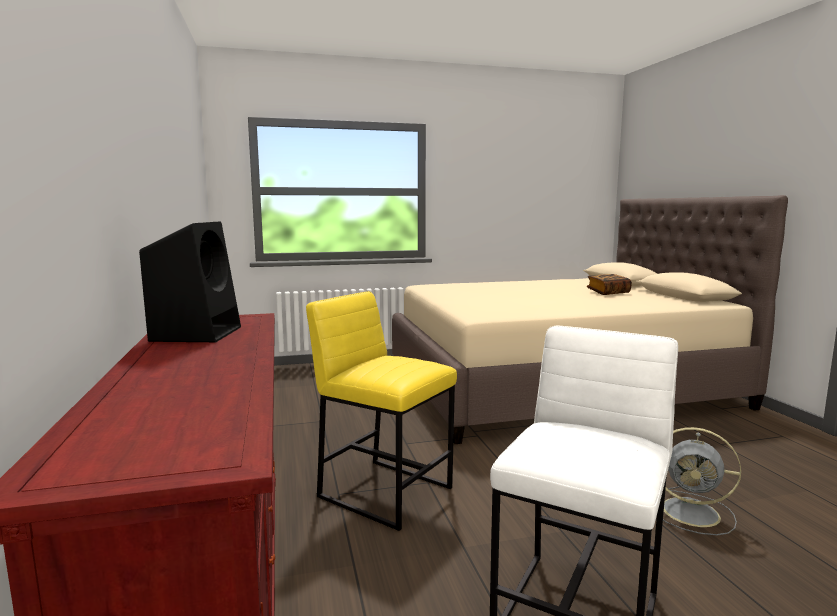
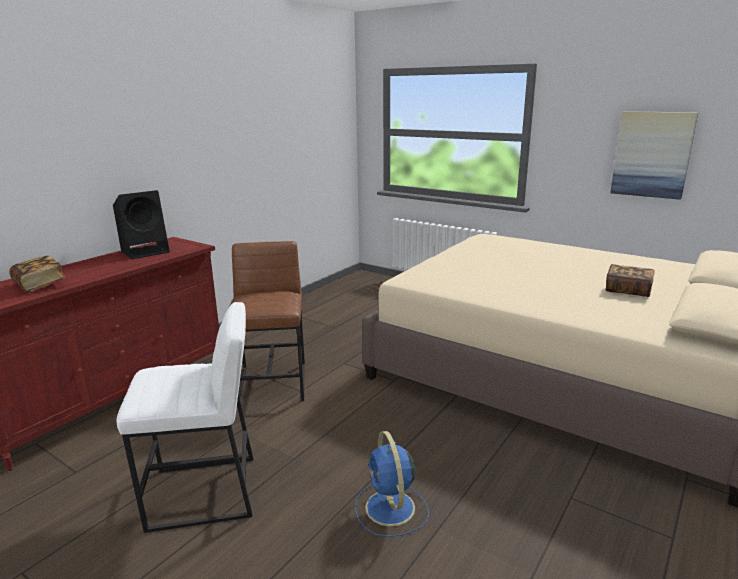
camera: 50 degrees right, 10 degrees up
yellow chair [306,291,457,531] -> brown chair [229,241,305,401]
grey fan [663,427,741,536] -> blue fan [355,431,429,537]
none -> book [9,256,66,293]
none -> picture [610,111,698,200]

